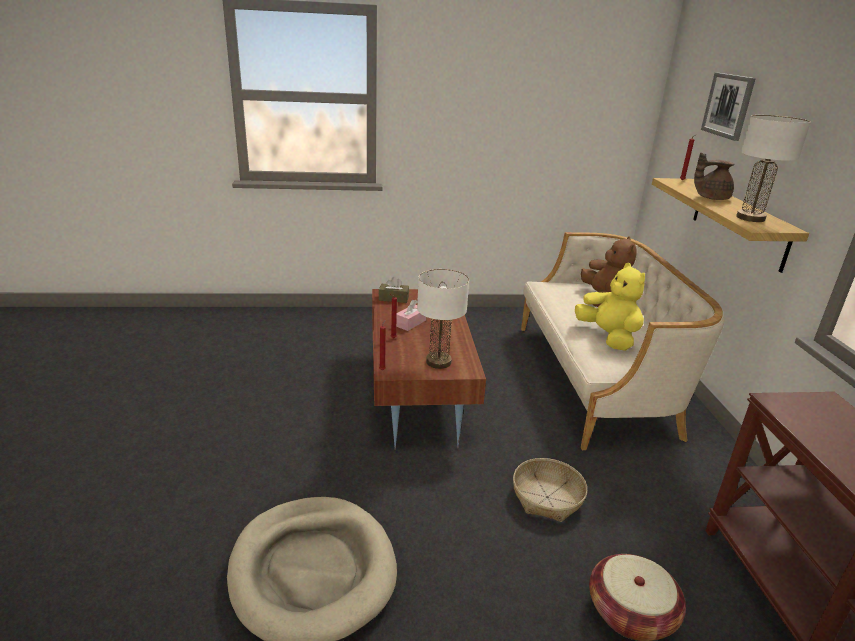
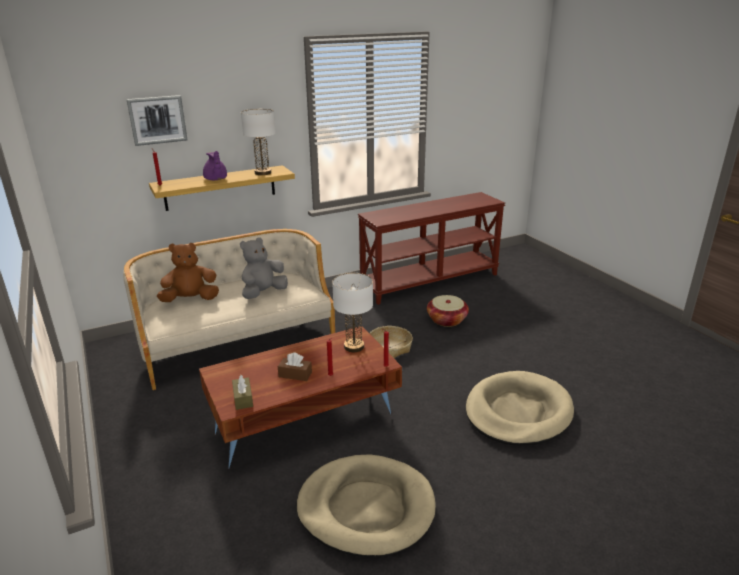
camera: 110 degrees left, 0 degrees up
pink tissue box [396,300,426,331] -> brown tissue box [278,352,312,381]
yellow plush toy [575,263,645,351] -> grey plush toy [240,237,288,299]
brown teapot [694,153,735,200] -> purple teapot [203,151,227,180]
none -> beige dog bed [297,454,436,557]

